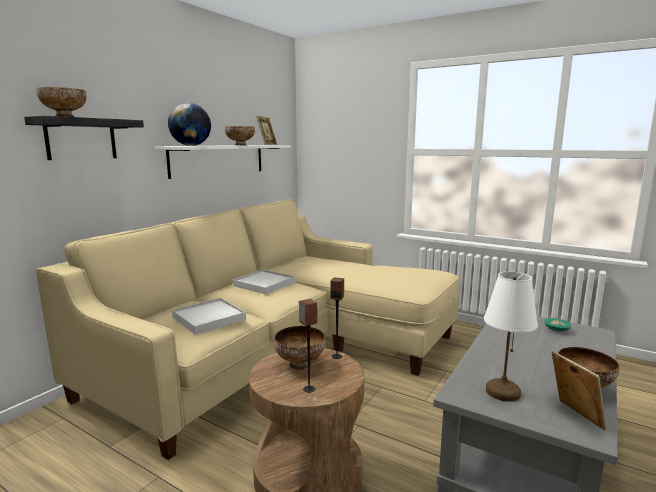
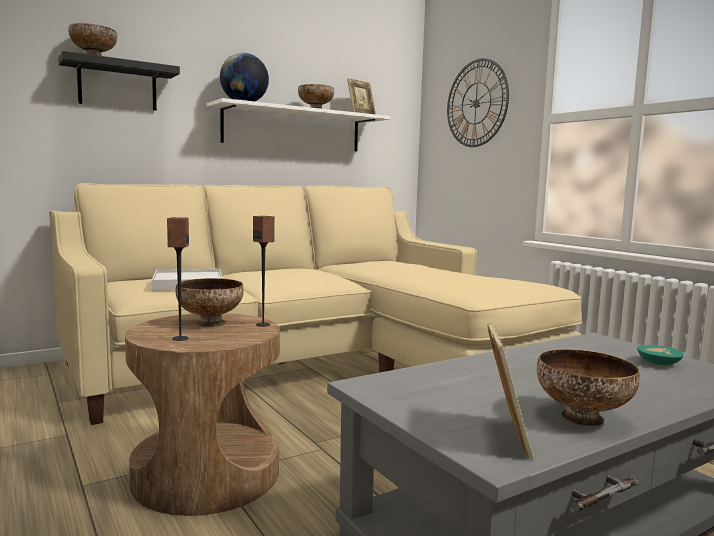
camera: 25 degrees right, 5 degrees down
white tray [233,269,295,294] -> none
white table lamp [484,271,538,402] -> none
none -> wall clock [447,58,509,147]

